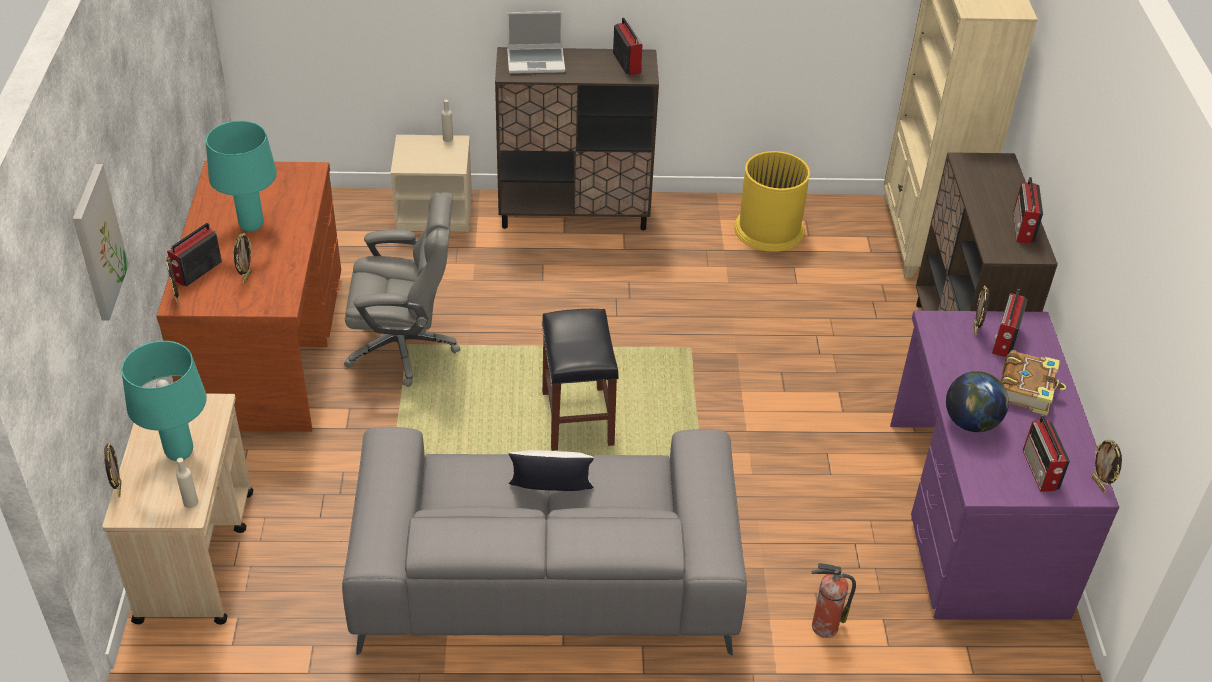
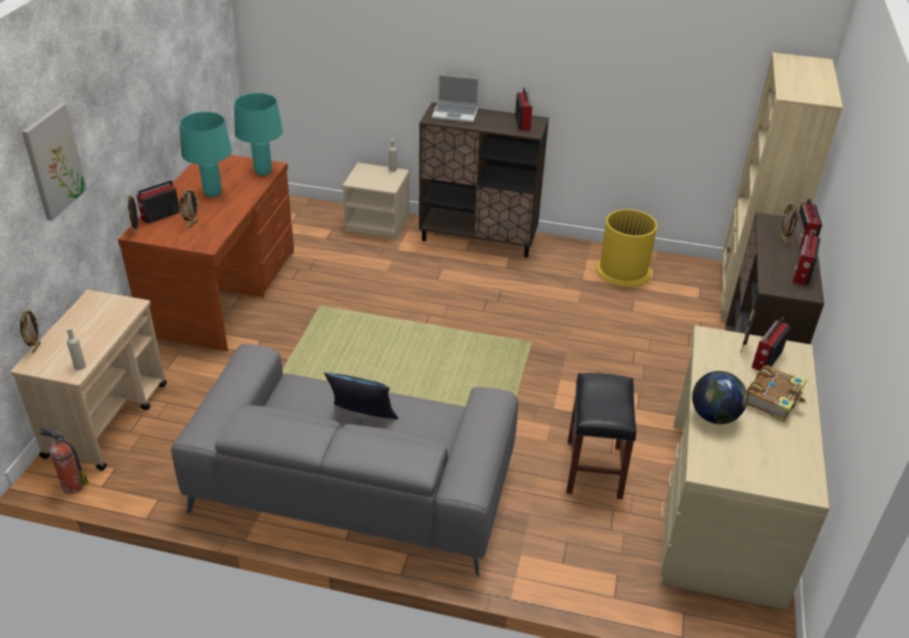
camera: 15 degrees right, 5 degrees down
turquoise table lamp [121,341,207,461] -> turquoise table lamp moved to [234,93,283,176]
grey office chair [344,192,460,387] -> none
white pillow [509,450,594,491] -> blue pillow [324,372,398,419]
black stool [542,309,619,451] -> black stool moved to [566,373,636,499]
fire extinguisher [812,563,856,638] -> fire extinguisher moved to [39,426,89,494]
purple desk [890,311,1119,619] -> beige desk [661,325,830,610]
radio [1023,415,1070,492] -> radio moved to [794,198,822,250]
picture frame [1092,439,1122,493] -> picture frame moved to [780,202,797,245]

